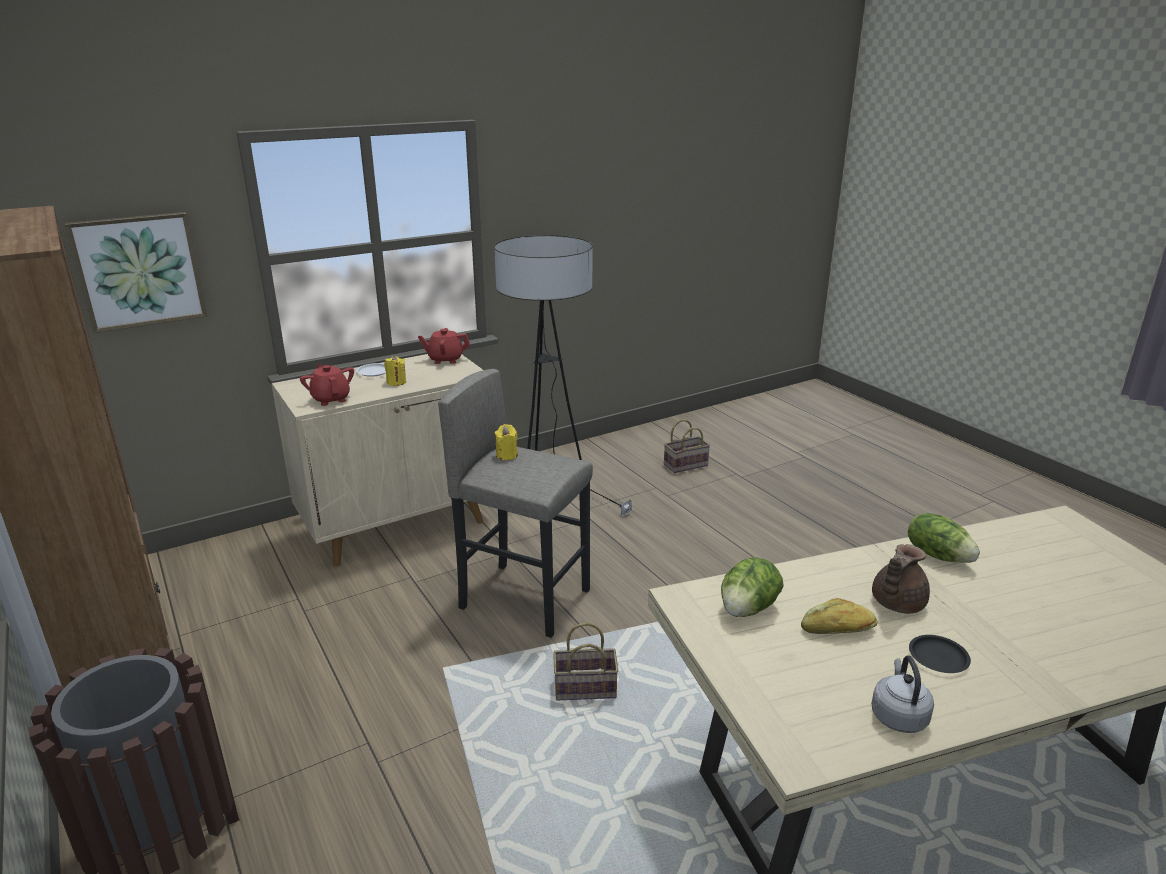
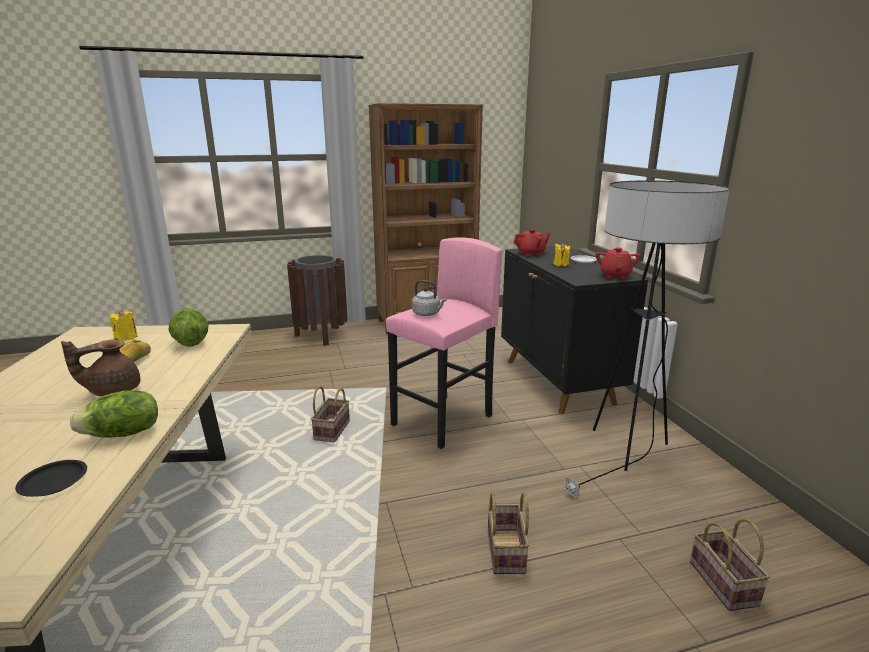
camera: 105 degrees right, 5 degrees down
picture [65,212,208,333] -> none
beige cabinet [271,354,483,567] -> black cabinet [501,246,648,414]
grey stool [438,369,593,638] -> pink stool [386,237,502,449]
yellow candle [495,424,518,460] -> yellow candle moved to [110,310,138,341]
brown teapot [872,544,930,614] -> brown teapot turned 90 degrees counterclockwise [61,340,140,397]
grey kettle [872,656,934,733] -> grey kettle moved to [412,280,447,316]
black plate [909,635,971,673] -> black plate moved to [15,460,87,497]
none -> basket [488,492,529,574]

